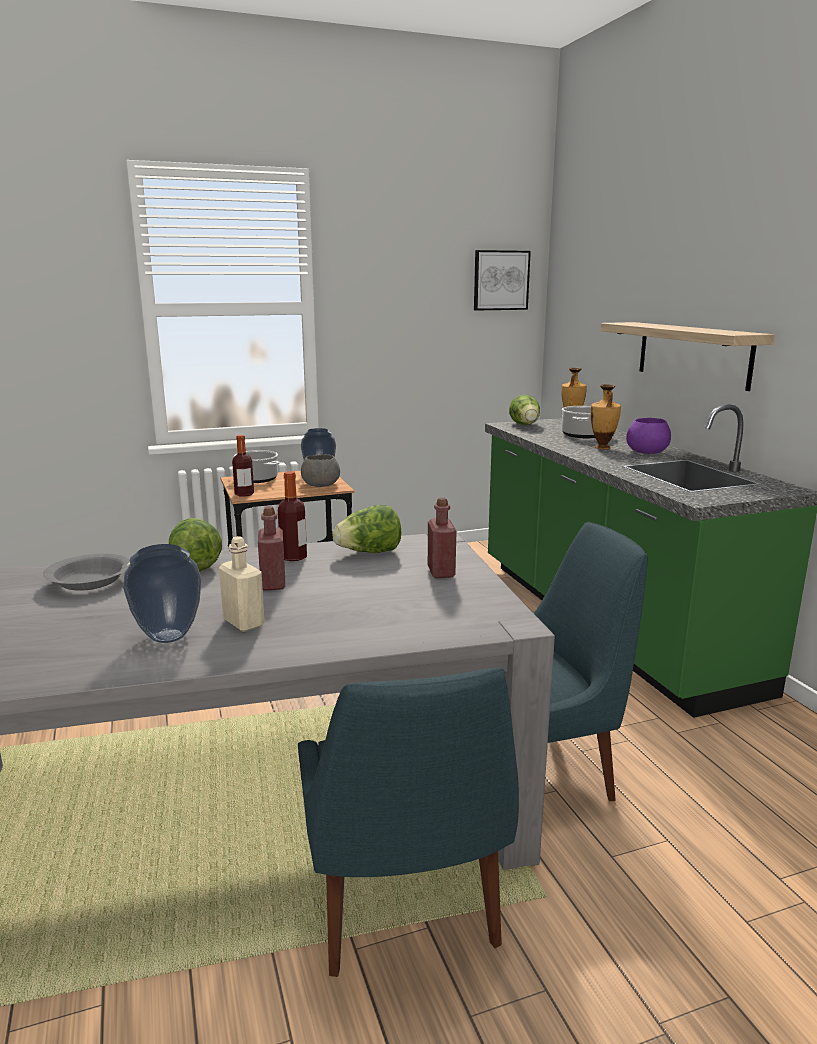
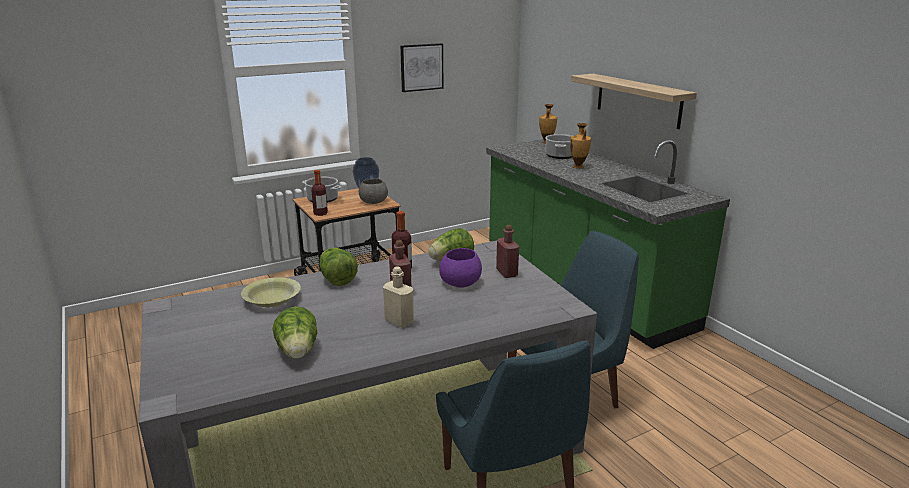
camera: 10 degrees left, 5 degrees up
grey bowl [43,553,130,591] -> yellow bowl [241,277,301,307]
vase [123,544,201,643] -> none
picture [474,250,531,310] -> picture moved to [400,43,443,92]
lettuce [509,395,540,425] -> lettuce moved to [273,307,317,359]
purple bowl [626,418,671,454] -> purple bowl moved to [439,248,482,288]

